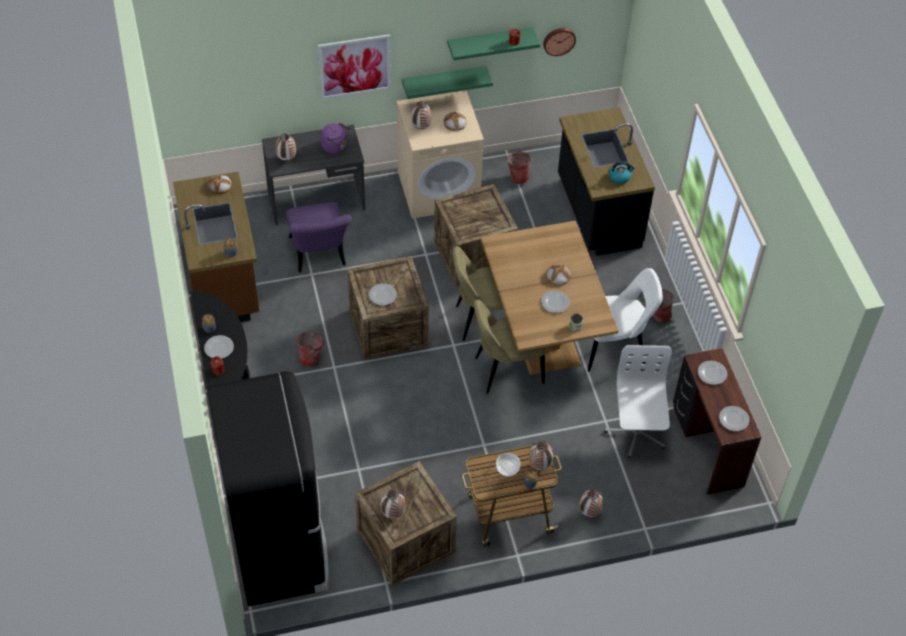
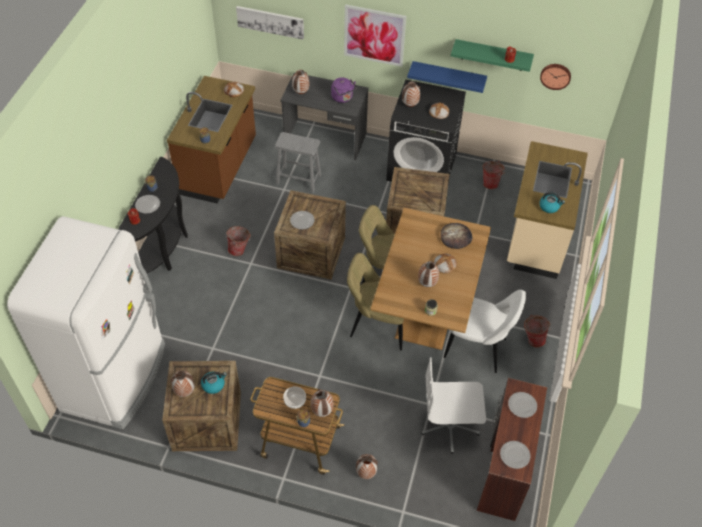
camera: 30 degrees right, 0 degrees up
black fridge [207,371,329,606] -> white fridge [7,216,165,429]
purple chair [286,202,352,273] -> grey stool [275,132,321,192]
beige washing machine [396,90,484,219] -> black washing machine [386,79,466,182]
green shelf [402,66,493,99] -> blue shelf [407,61,487,93]
plate [541,290,570,313] -> vase [418,261,439,287]
black counter [558,107,655,256] -> beige counter [507,141,588,279]
white office chair [604,345,672,458] -> white office chair turned 120 degrees counterclockwise [421,357,486,454]
none -> kettle [201,372,227,394]
none -> picture [236,6,304,40]
none -> bread [441,223,472,249]

